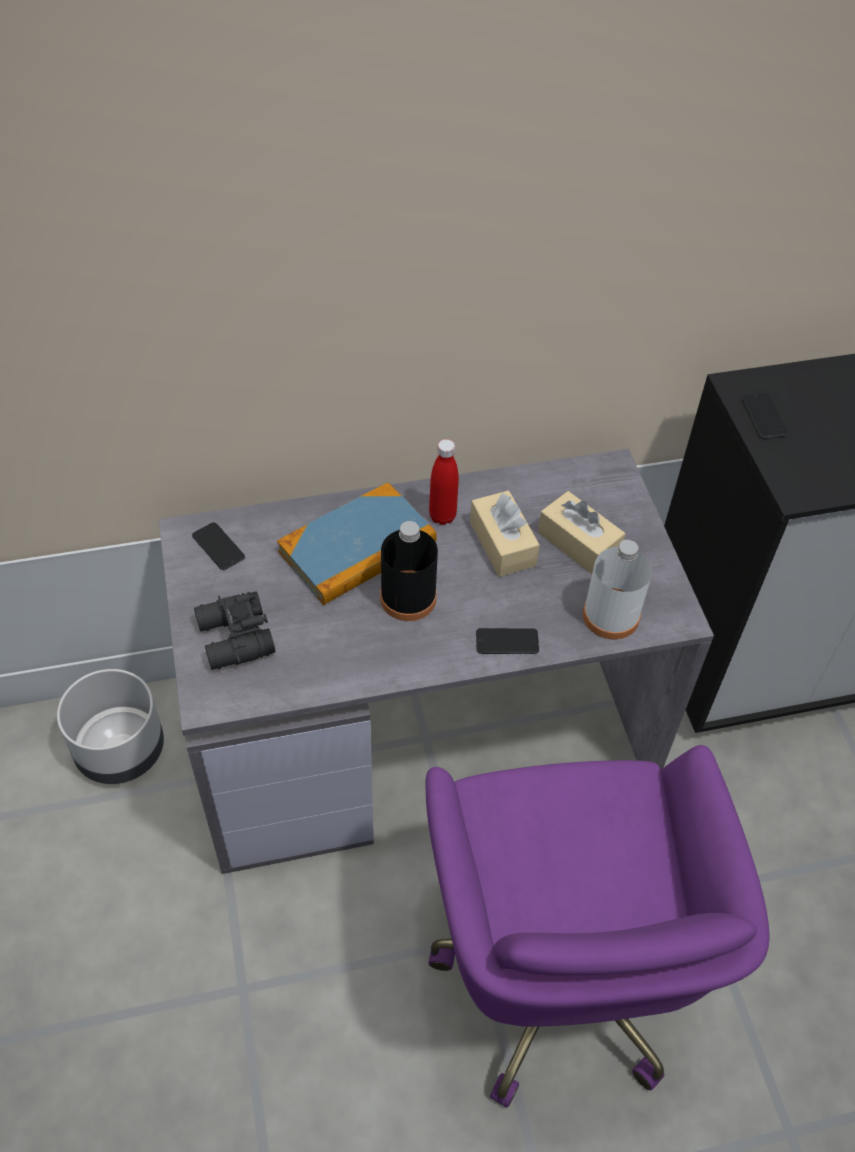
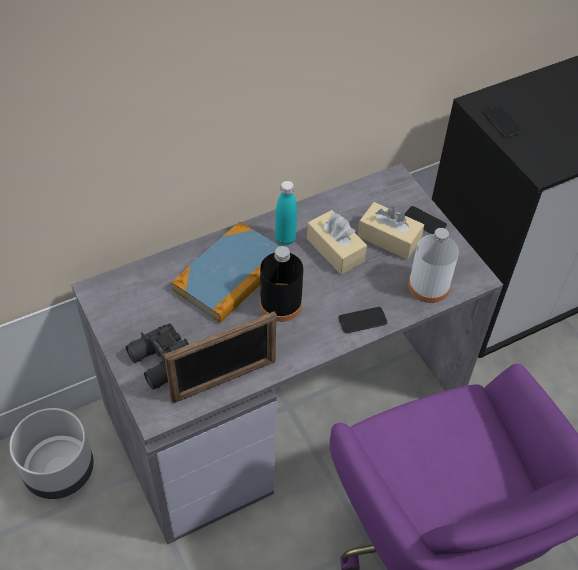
camera: 15 degrees left, 0 degrees up
phone [192,522,245,570] -> phone moved to [405,206,447,234]
red bottle [429,439,459,525] -> turquoise bottle [275,181,297,245]
none -> picture frame [164,312,276,403]

